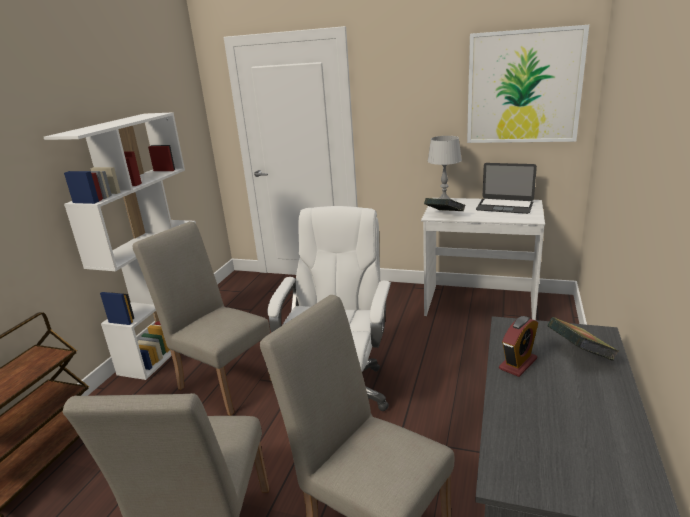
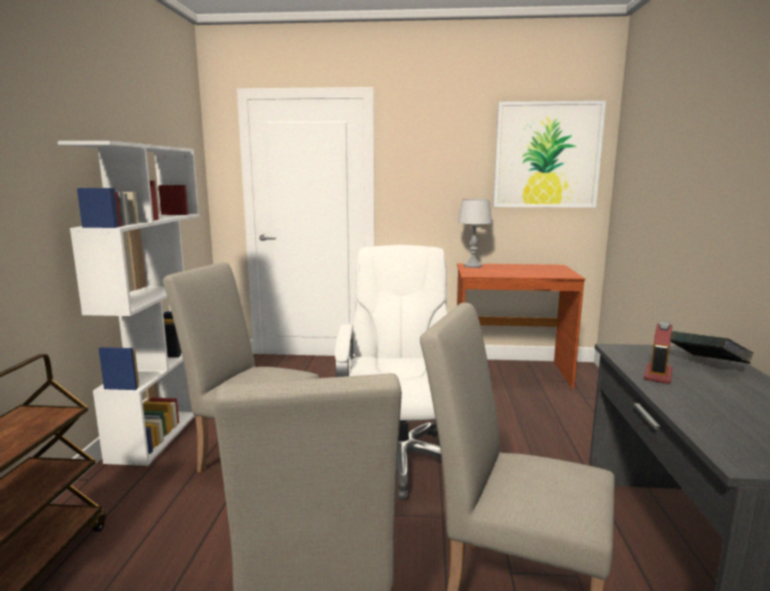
camera: 15 degrees left, 10 degrees down
white desk [421,198,545,320] -> brown desk [457,263,586,389]
book [424,198,466,211] -> none
laptop [476,163,537,214] -> none

